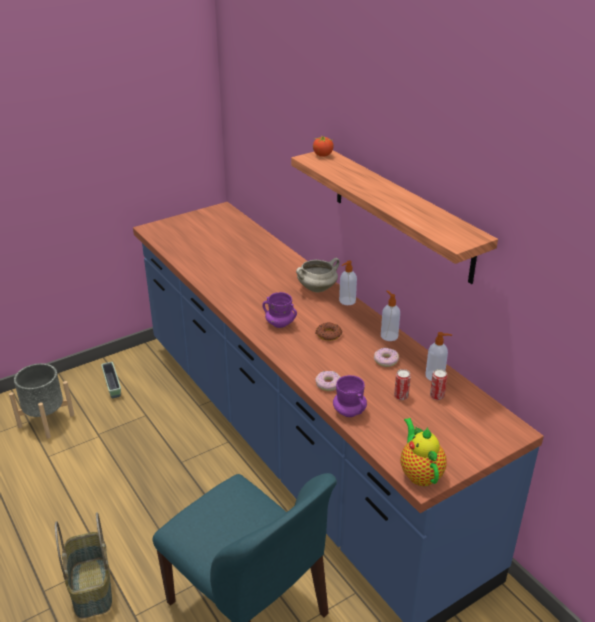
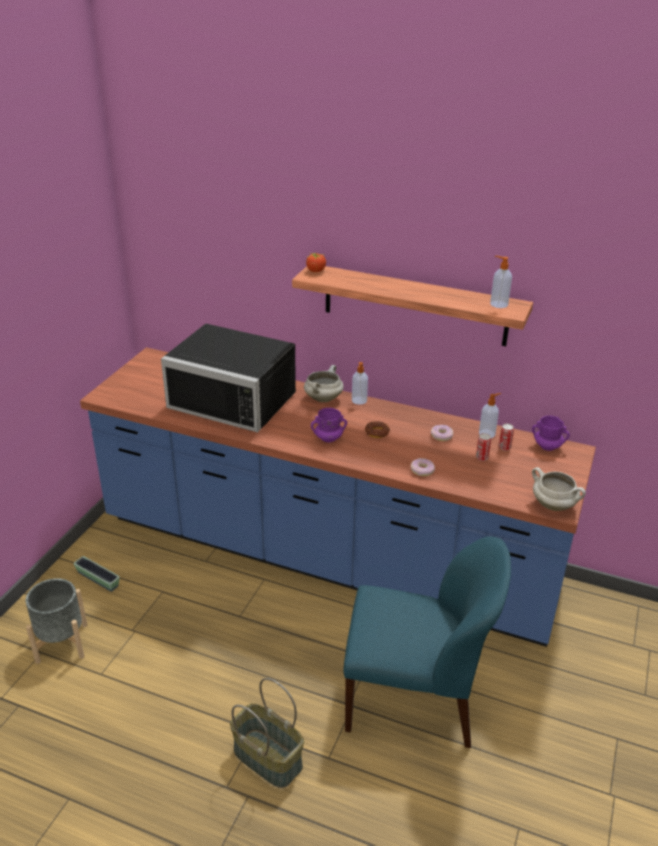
camera: 35 degrees left, 0 degrees up
purple mug [333,375,367,417] -> purple mug moved to [532,416,570,451]
soap dispenser [381,290,400,341] -> soap dispenser moved to [490,256,512,308]
teapot [401,418,447,486] -> white cooking pot [532,467,586,511]
none -> black microwave [161,324,296,432]

